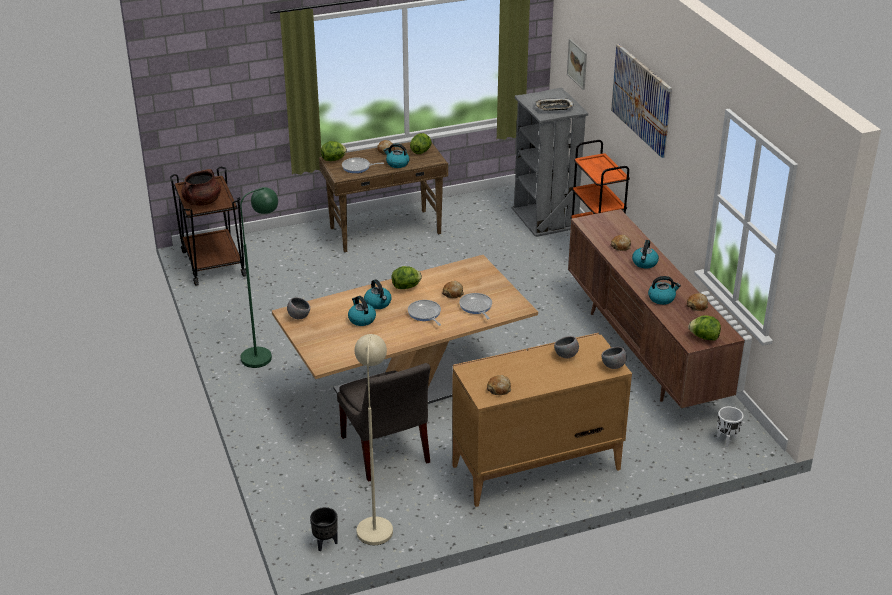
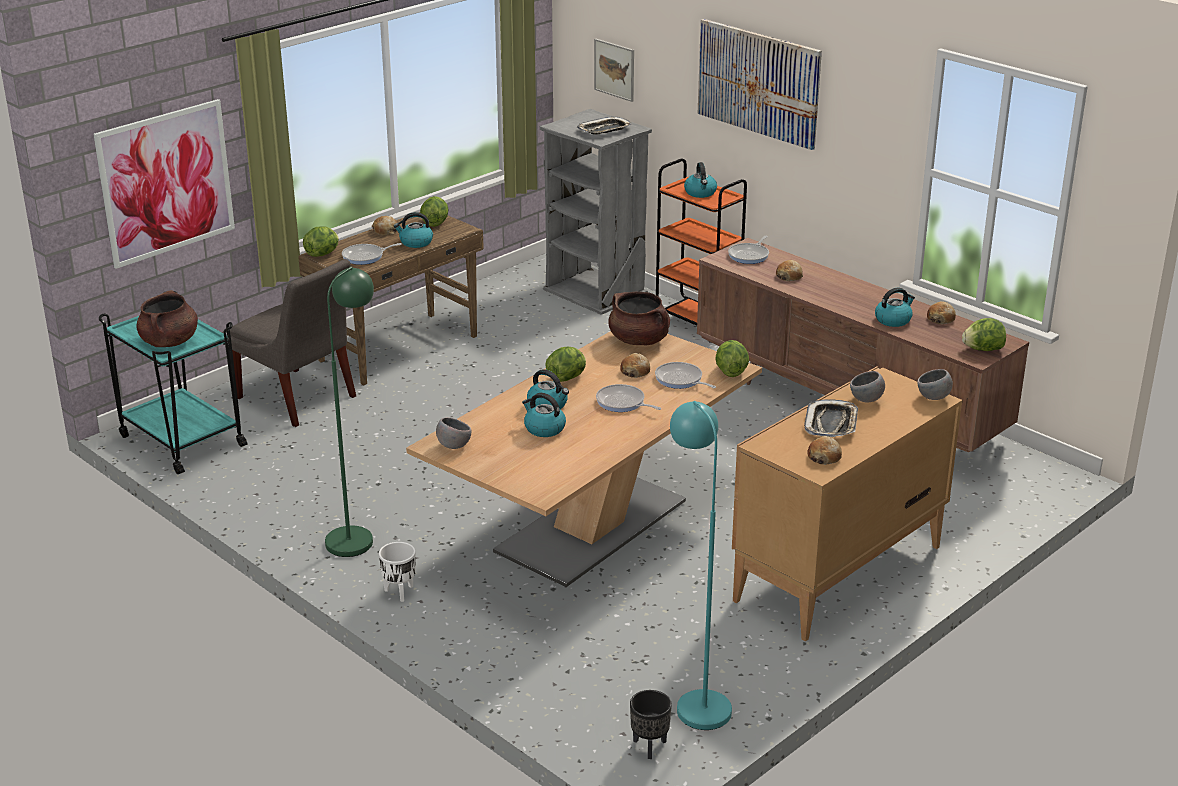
camera: 25 degrees left, 5 degrees down
brown cart [170,167,246,286] -> turquoise cart [99,291,248,474]
grey chair [337,363,431,482] -> grey chair moved to [230,259,356,427]
beige floor lamp [355,334,393,545] -> turquoise floor lamp [670,401,732,730]
kettle [632,240,659,269] -> kettle moved to [684,162,717,198]
white planter [717,407,743,447] -> white planter moved to [379,542,416,602]
none -> picture [93,99,235,269]
none -> brown cooking pot [608,292,670,346]
none -> lettuce [715,340,749,377]
none -> frying pan [728,235,769,264]
none -> tray [804,399,858,437]

